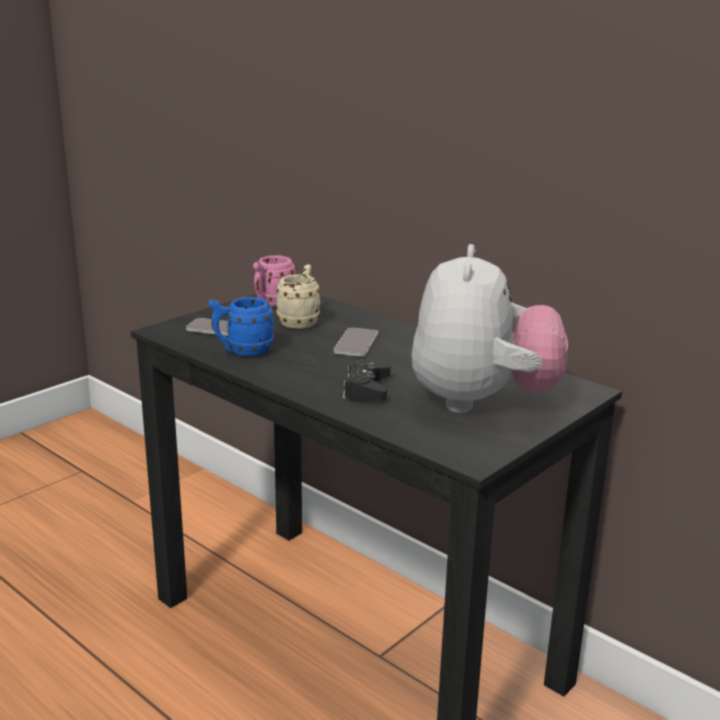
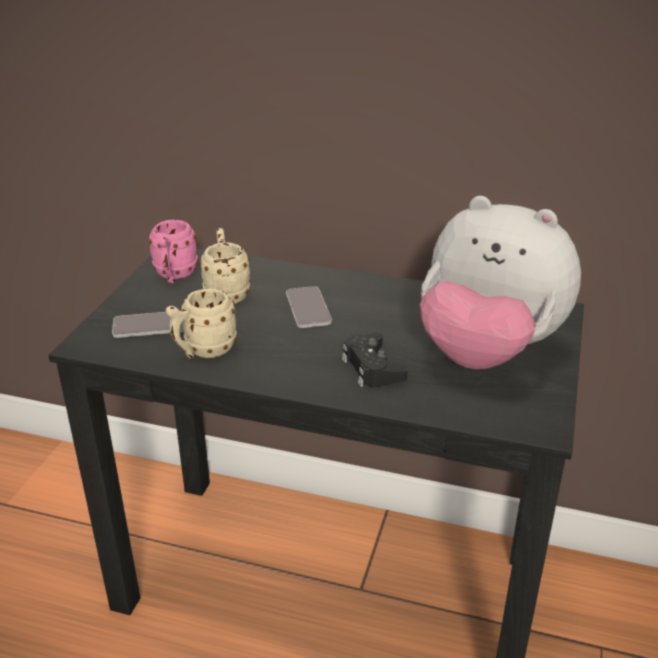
camera: 25 degrees left, 10 degrees up
blue mug [209,297,275,357] -> beige mug [166,288,237,359]
plush toy [412,244,568,413] -> plush toy turned 135 degrees clockwise [420,196,581,369]

